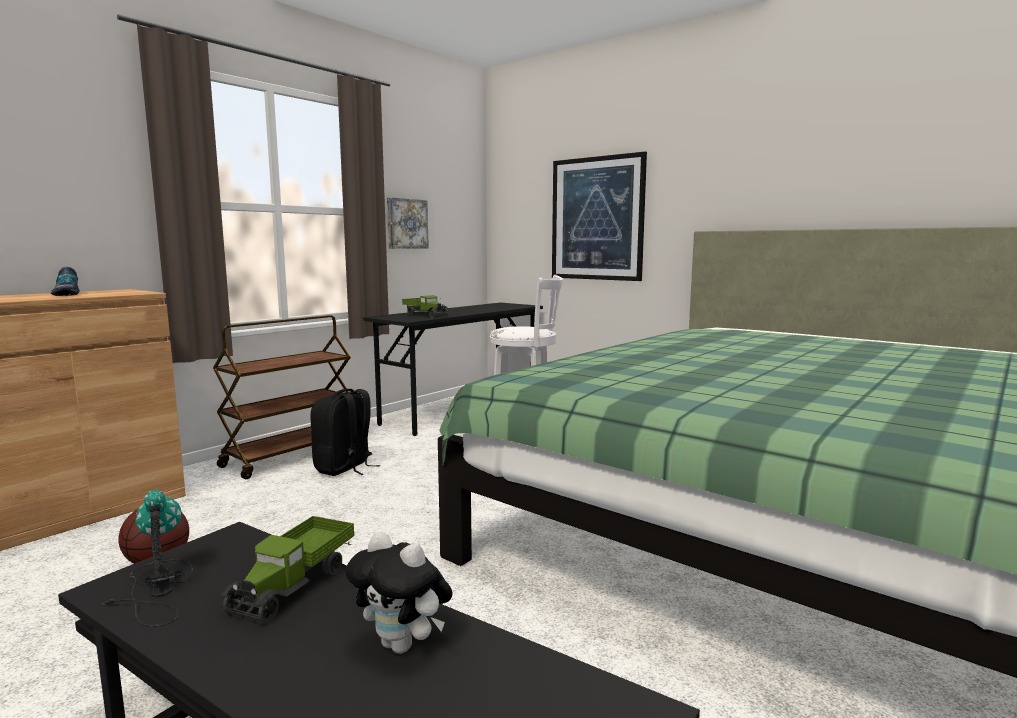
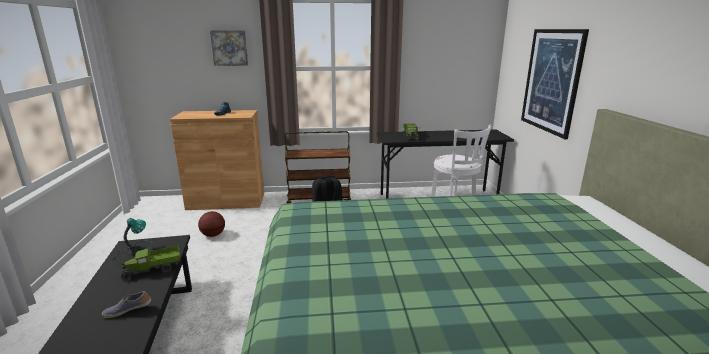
camera: 45 degrees right, 10 degrees up
plush toy [346,532,453,654] -> shoe [102,291,151,318]
picture [387,198,429,249] -> picture moved to [210,30,248,66]

